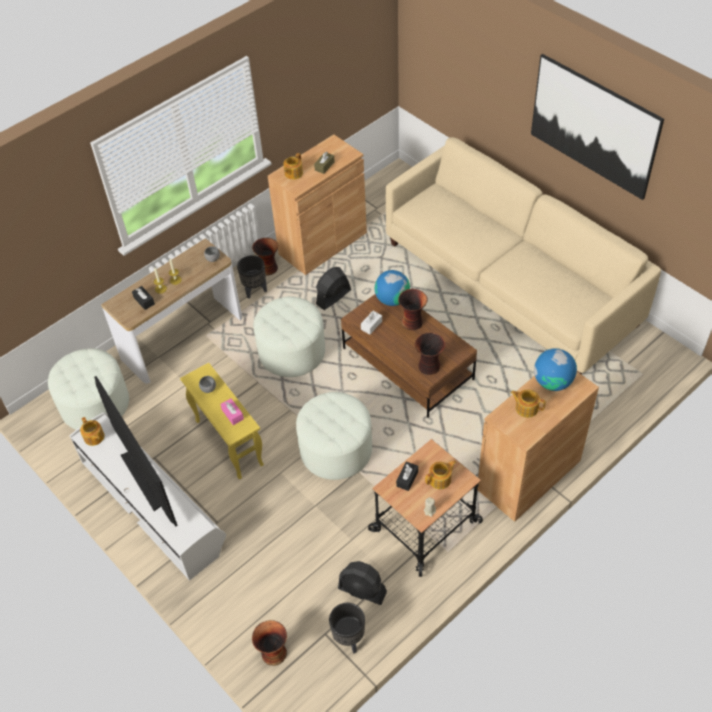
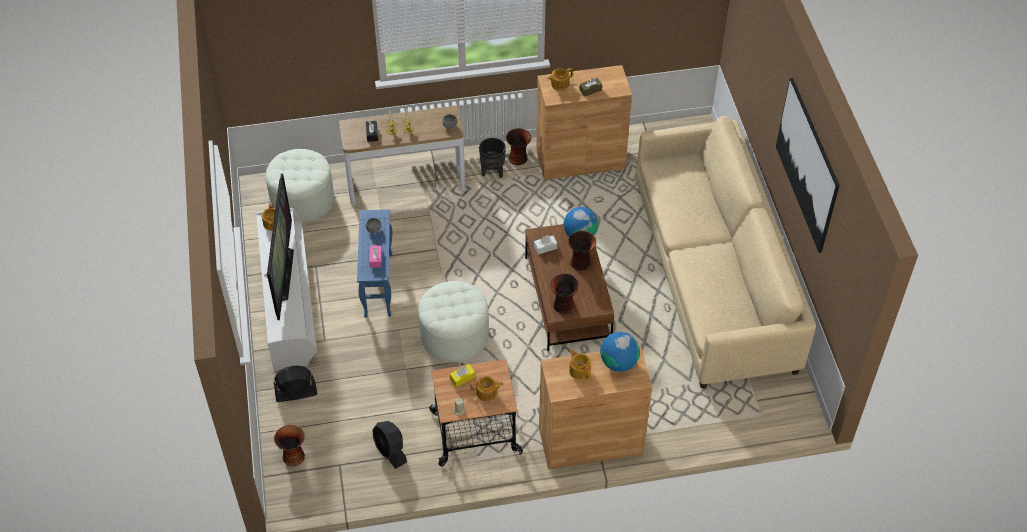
camera: 30 degrees right, 0 degrees up
yellow side table [180,363,264,480] -> blue side table [357,209,392,317]
white ottoman [253,296,325,377] -> none
black fan [316,267,351,310] -> black fan moved to [274,366,317,402]
black planter [329,603,365,654] -> none
black tissue box [396,461,418,491] -> yellow tissue box [450,364,475,387]

